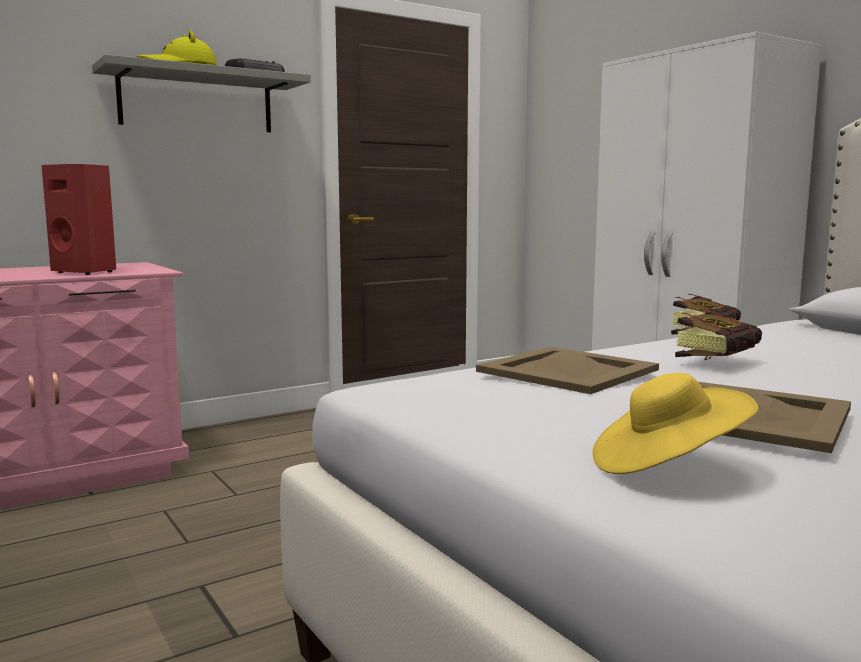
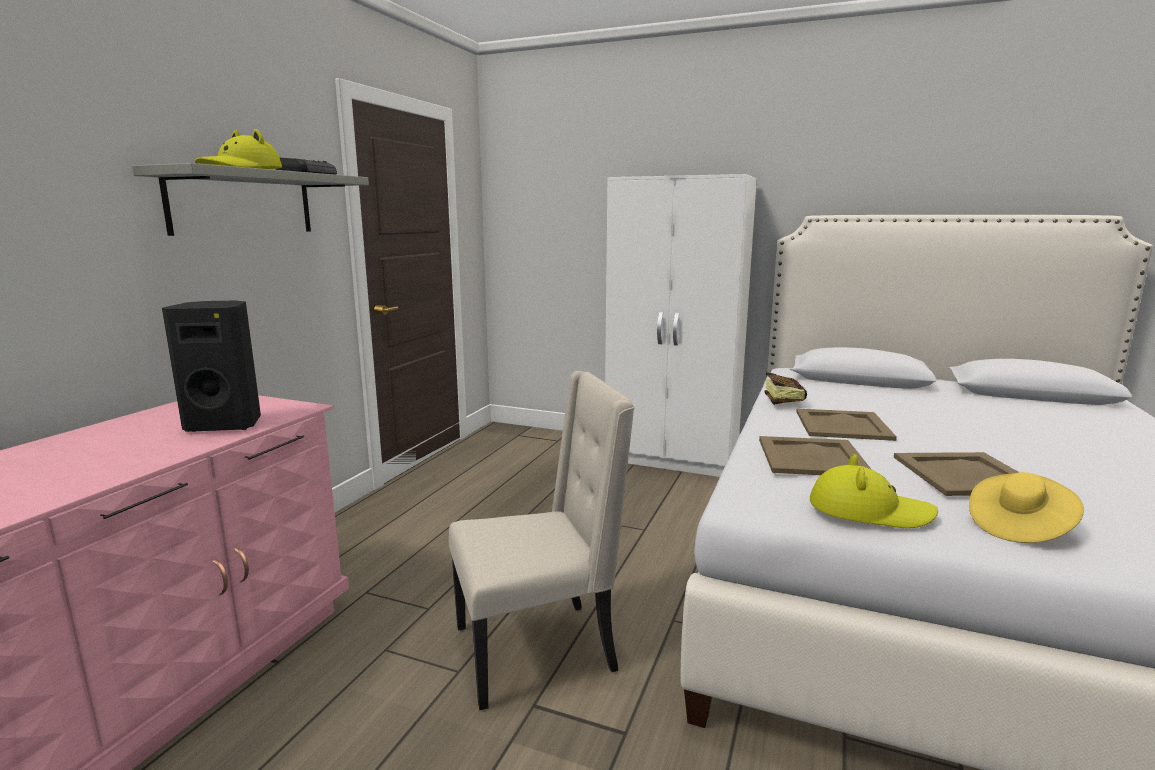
camera: 35 degrees left, 5 degrees up
red speaker [42,164,116,275] -> black speaker [162,301,261,432]
book [675,309,762,360] -> beige tray [796,409,897,441]
none -> beige chair [449,371,635,710]
none -> yellow hat [810,454,938,528]

